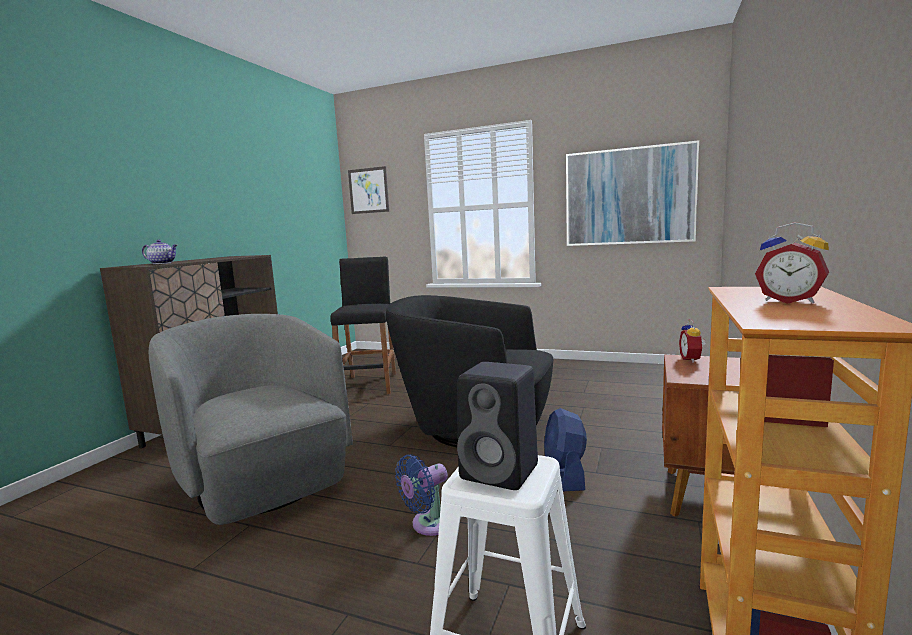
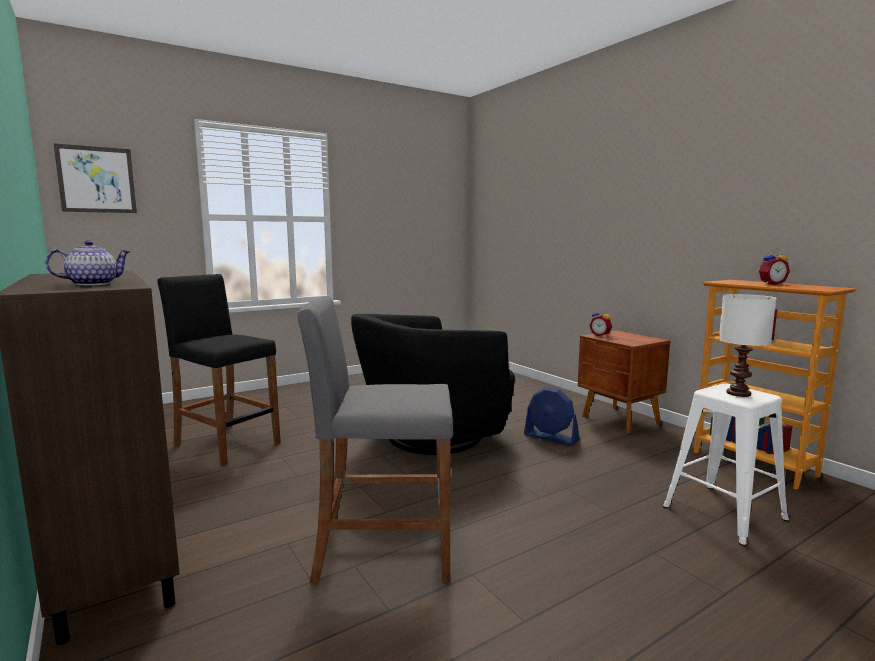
camera: 55 degrees left, 0 degrees up
grey armchair [149,314,353,525] -> grey stool [298,296,453,583]
blue fan [395,454,448,536] -> none
black speaker [457,362,538,490] -> white table lamp [719,294,776,397]
picture [566,140,699,246] -> none

